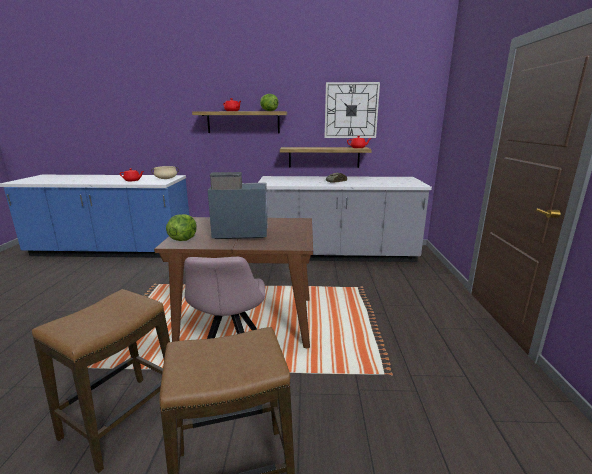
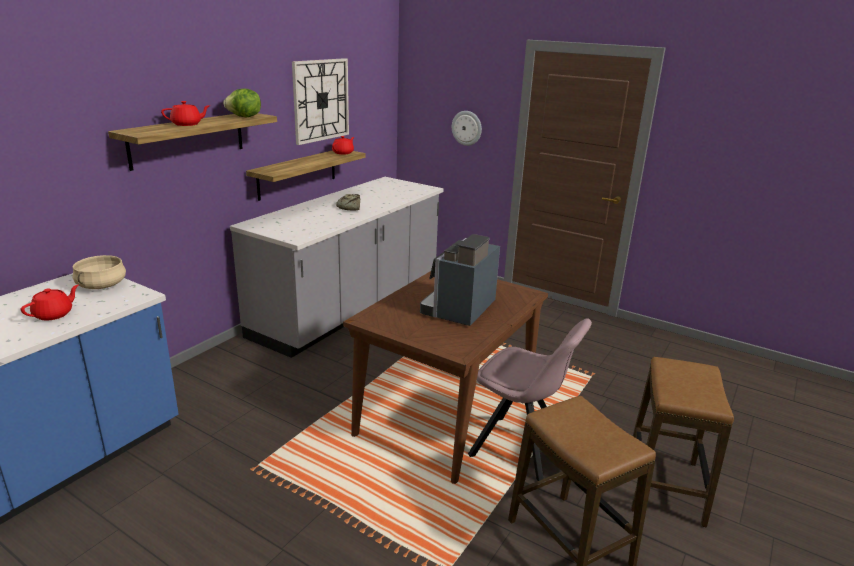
camera: 60 degrees left, 5 degrees up
lettuce [166,214,197,241] -> none
none -> wall clock [452,111,482,146]

